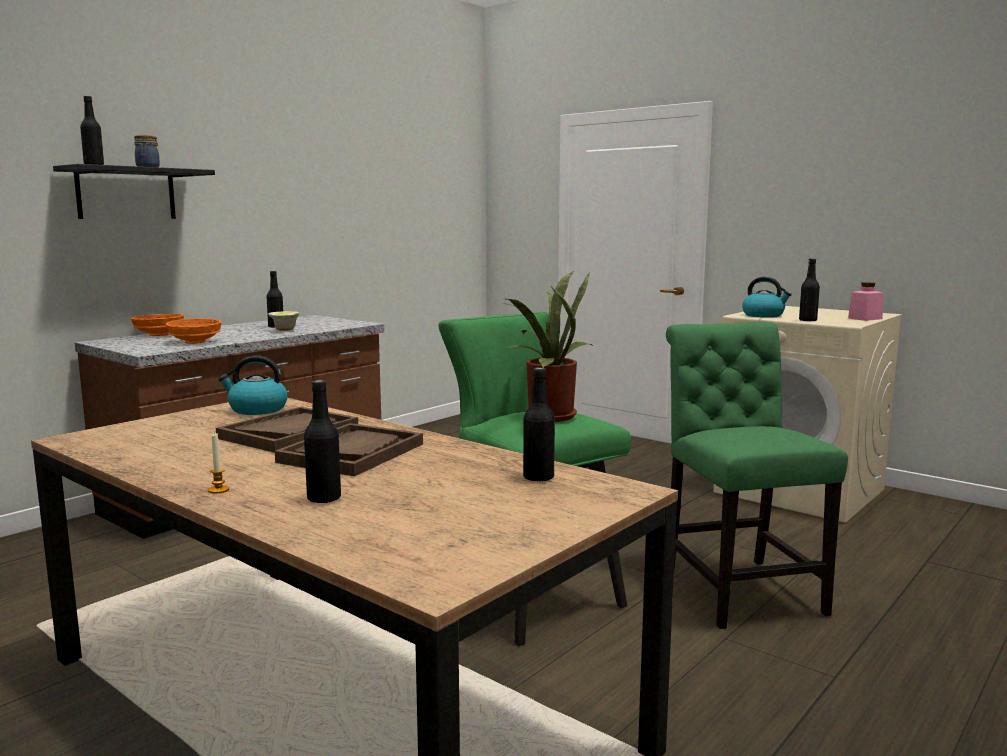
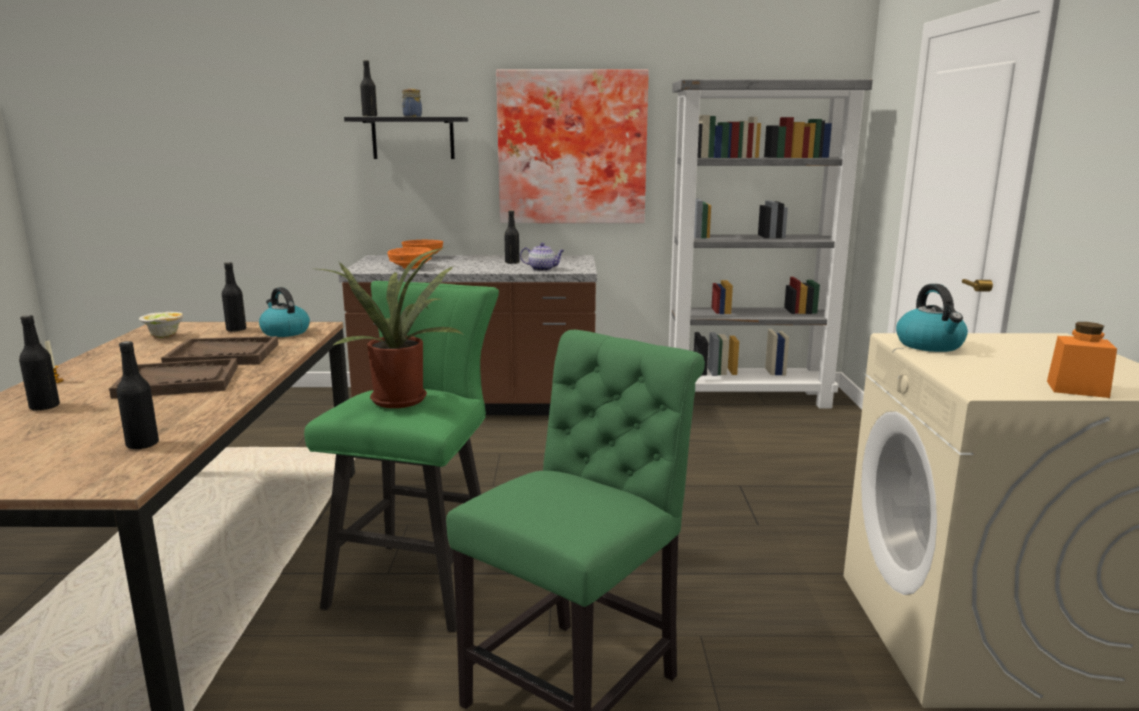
camera: 50 degrees right, 5 degrees up
bowl [268,311,300,331] -> bowl moved to [139,312,183,338]
black bottle [799,258,820,322] -> black bottle moved to [222,262,246,332]
pink jar [848,282,884,321] -> orange jar [1047,322,1117,398]
none -> picture [496,70,649,223]
none -> teapot [520,243,565,271]
none -> grey bookcase [669,79,873,409]

